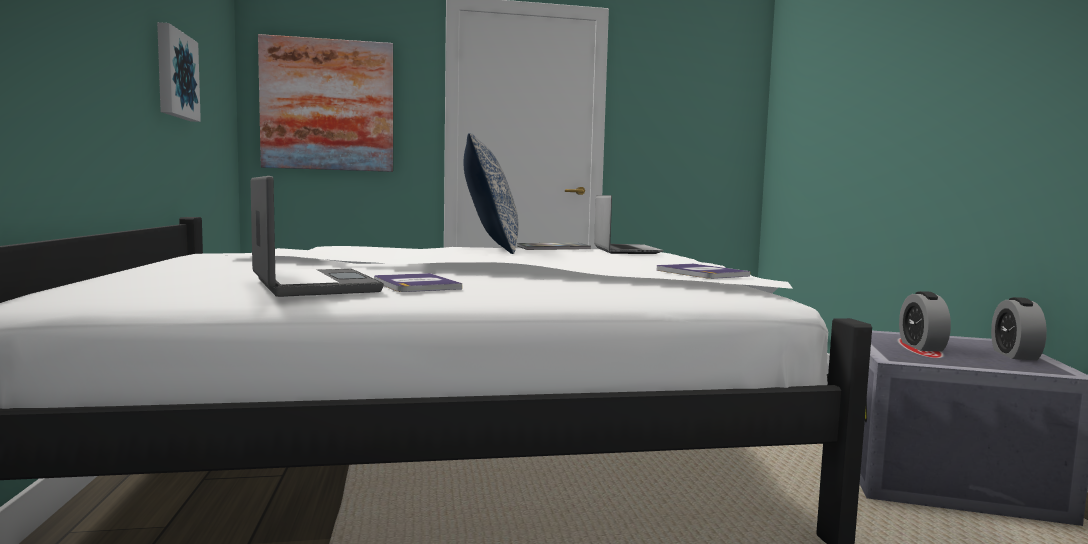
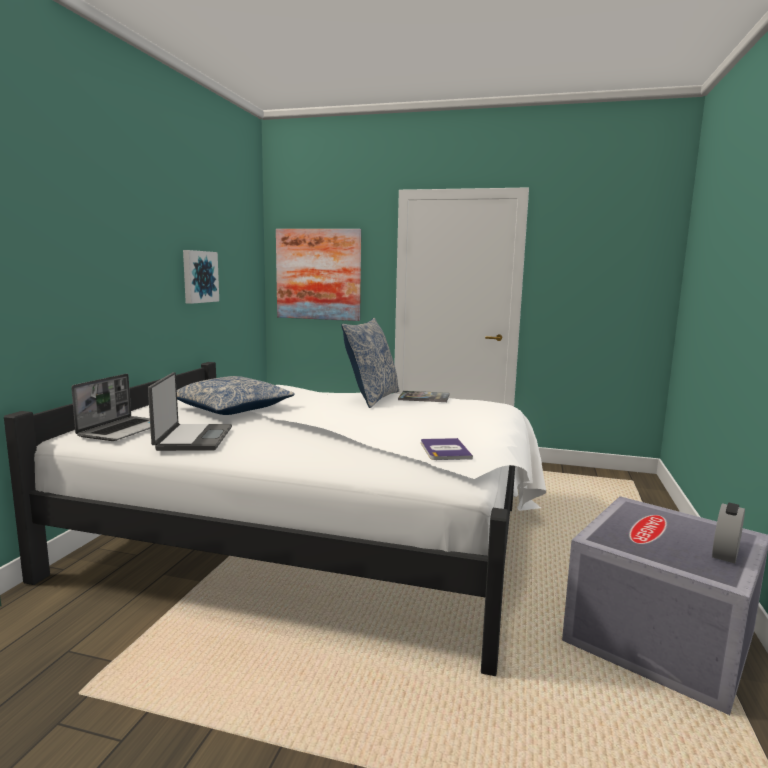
camera: 25 degrees right, 5 degrees up
book [374,273,462,292] -> none
laptop [594,195,663,254] -> laptop moved to [71,374,150,441]
alarm clock [899,291,951,352] -> none
none -> pillow [177,376,295,415]

